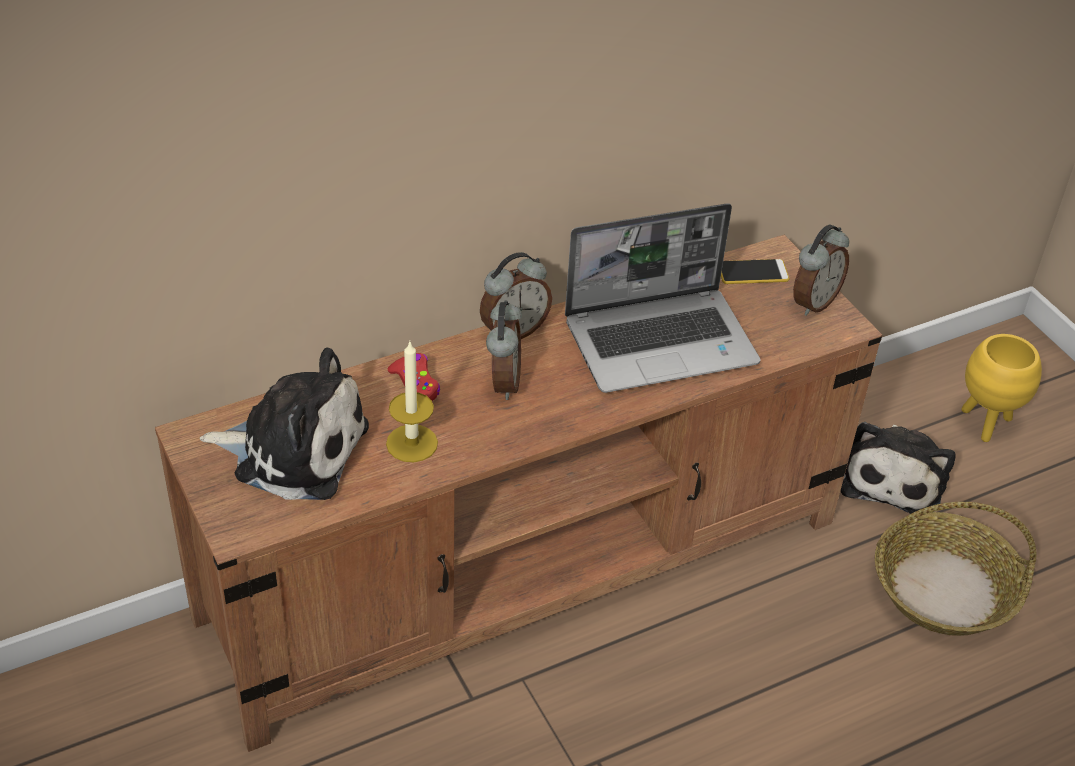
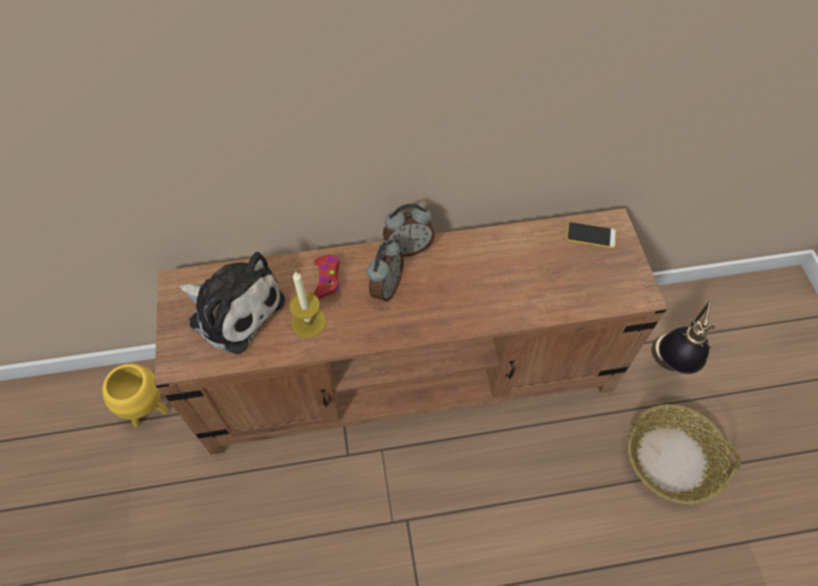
camera: 20 degrees right, 15 degrees up
laptop [565,203,761,393] -> none
alarm clock [793,225,849,316] -> none
plush toy [841,422,956,514] -> table lamp [652,301,715,374]
yellow planter [962,334,1042,442] -> yellow planter moved to [102,364,169,427]

